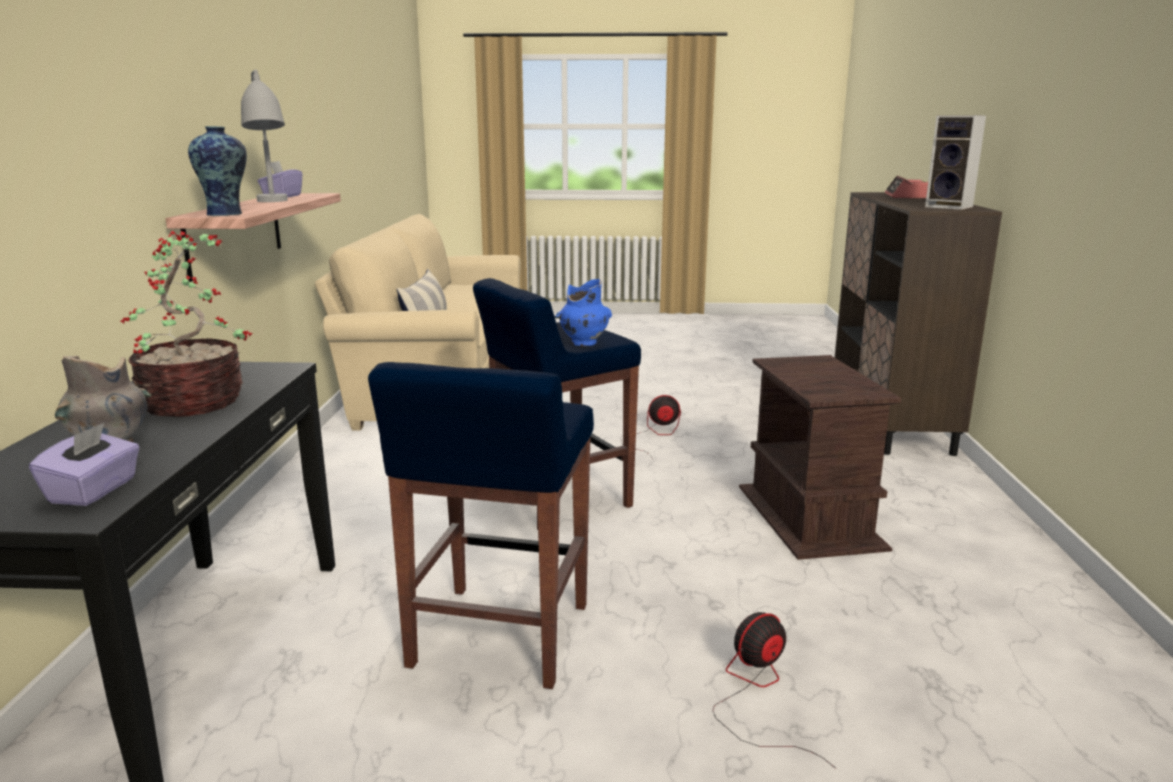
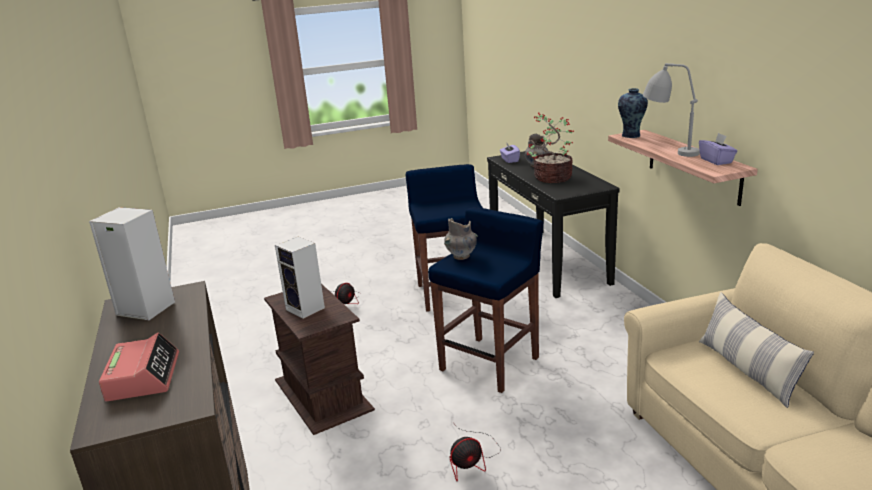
camera: 160 degrees right, 5 degrees up
blue vase [554,279,612,346] -> grey vase [444,218,478,260]
none -> speaker [275,236,325,319]

